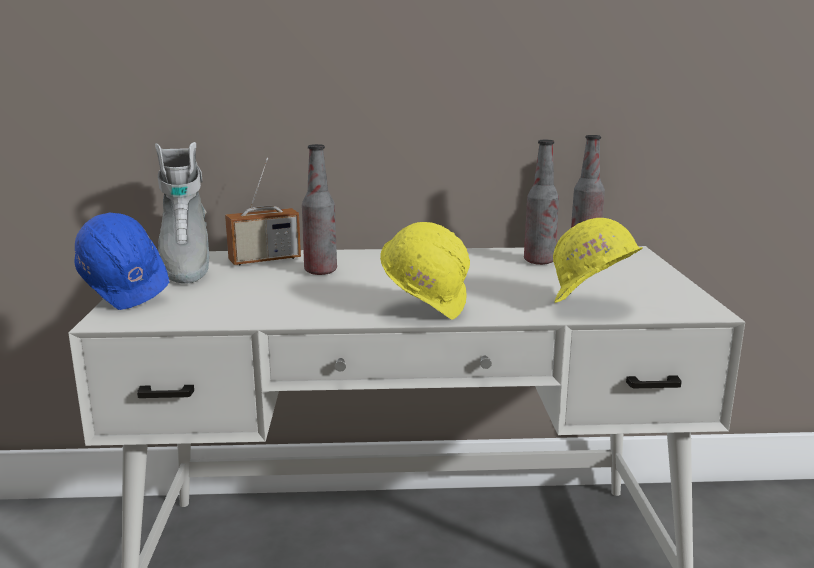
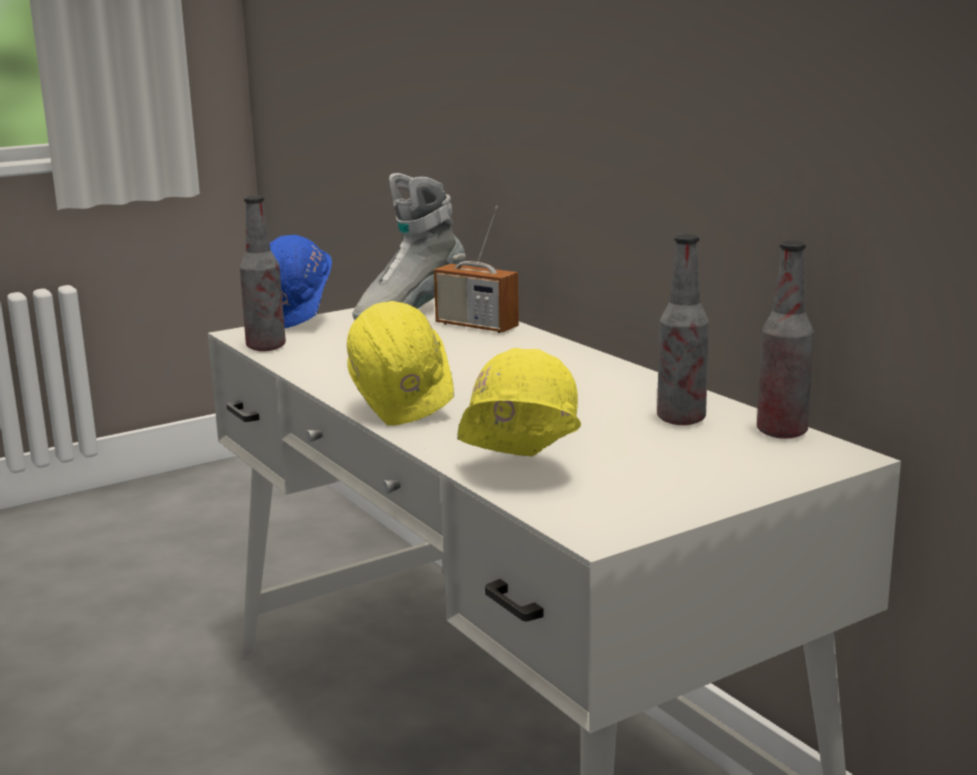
camera: 60 degrees right, 0 degrees up
bottle [302,144,337,275] -> bottle moved to [240,196,286,351]

